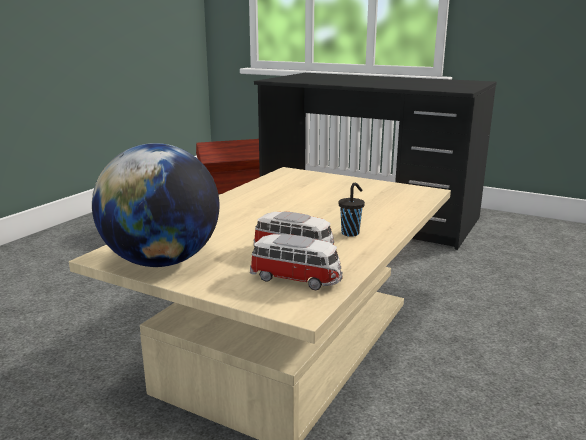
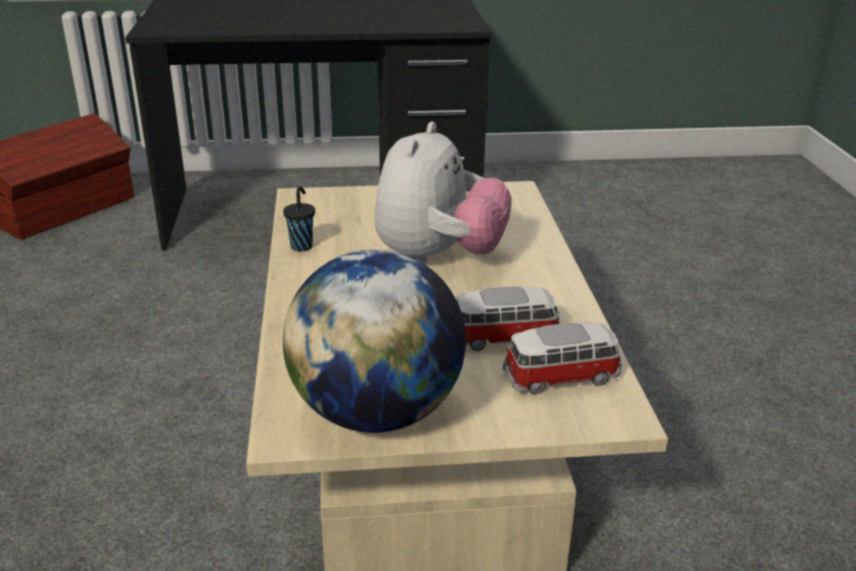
camera: 35 degrees left, 10 degrees up
black cup [339,183,365,237] -> black cup moved to [283,186,315,252]
none -> plush toy [374,122,512,264]

